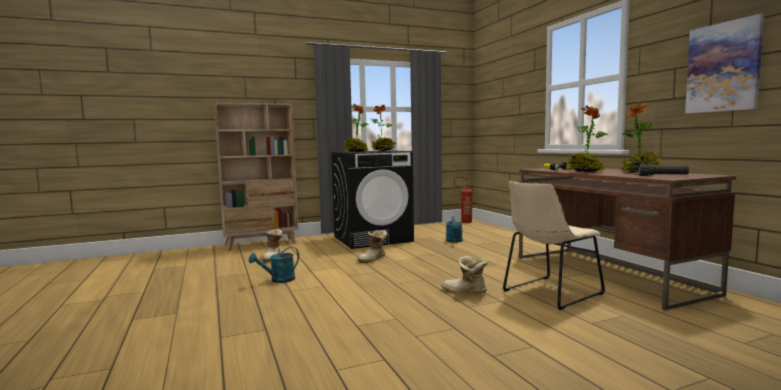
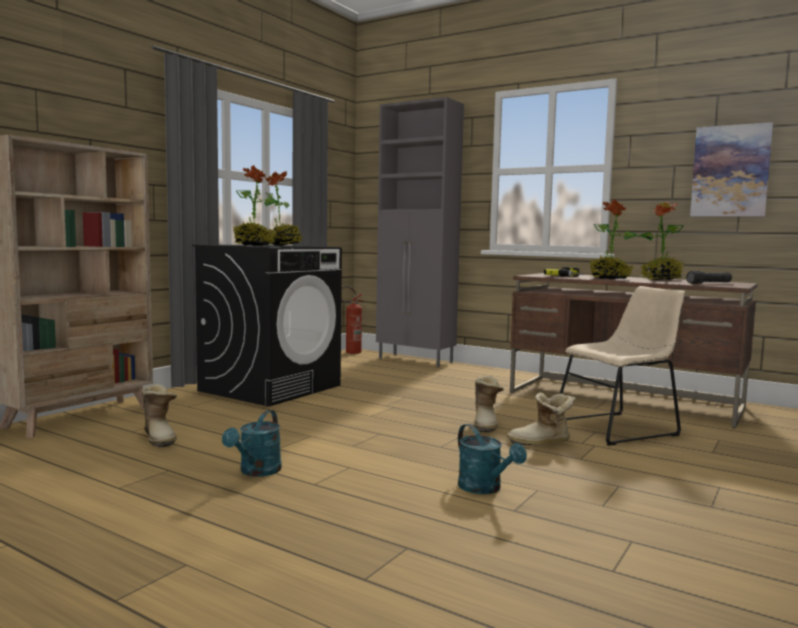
camera: 35 degrees left, 0 degrees up
boot [357,230,388,263] -> boot moved to [474,376,504,432]
turquoise watering can [446,217,463,243] -> turquoise watering can moved to [458,424,527,494]
beige chair [503,181,605,310] -> beige chair turned 135 degrees counterclockwise [560,286,685,446]
none -> grey cabinet [376,97,464,367]

